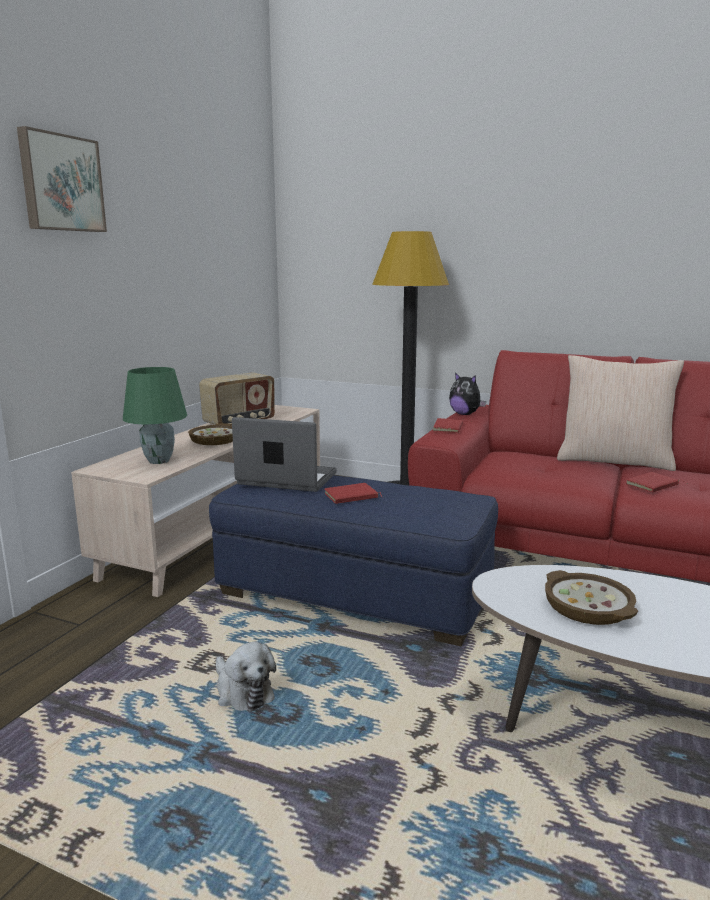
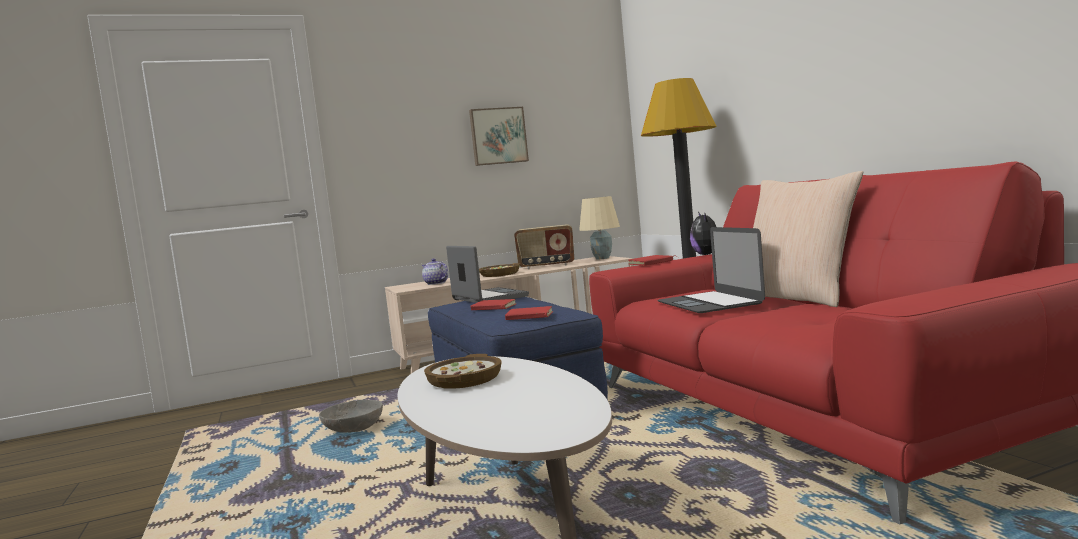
camera: 45 degrees right, 10 degrees down
picture [17,126,107,232] -> picture moved to [469,107,529,166]
green table lamp [123,367,187,464] -> teapot [422,258,448,285]
plush toy [216,642,276,712] -> grey bowl [319,400,383,433]
red book [626,472,688,493] -> red book moved to [505,306,553,320]
none -> beige table lamp [579,196,620,259]
none -> laptop [657,227,765,313]

